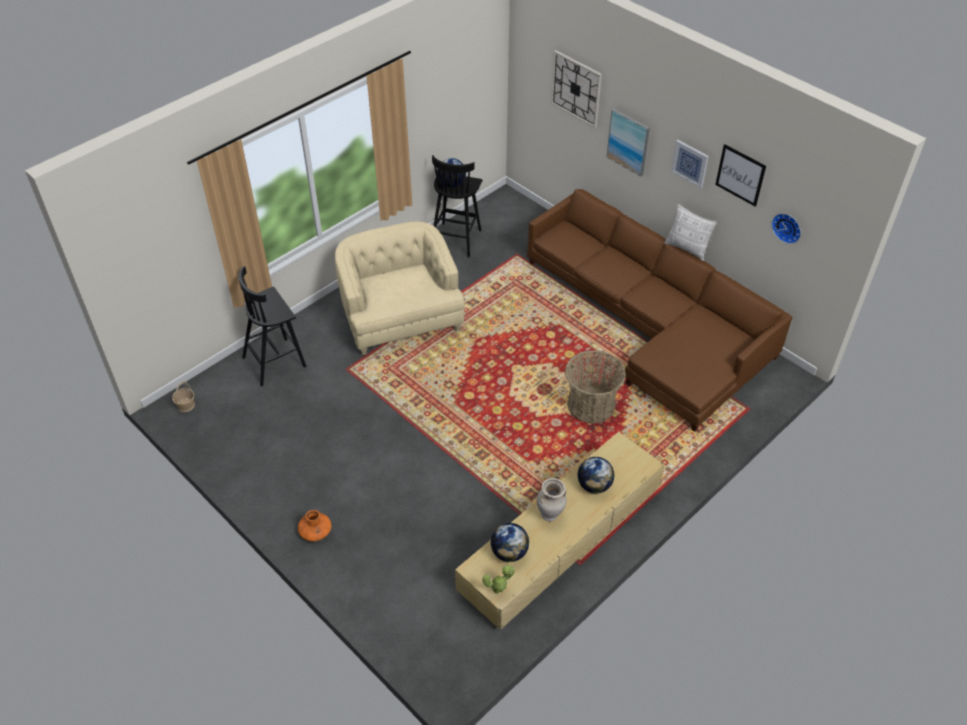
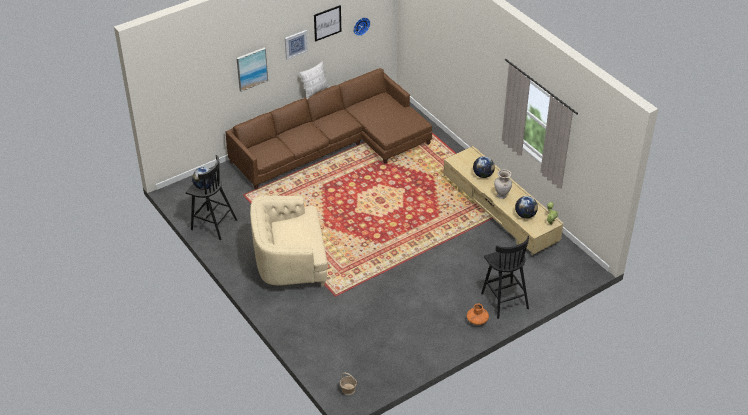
camera: 80 degrees left, 5 degrees down
black stool [238,266,306,386] -> black stool moved to [481,236,529,319]
wall clock [551,50,602,128] -> none
basket [565,350,626,424] -> none

